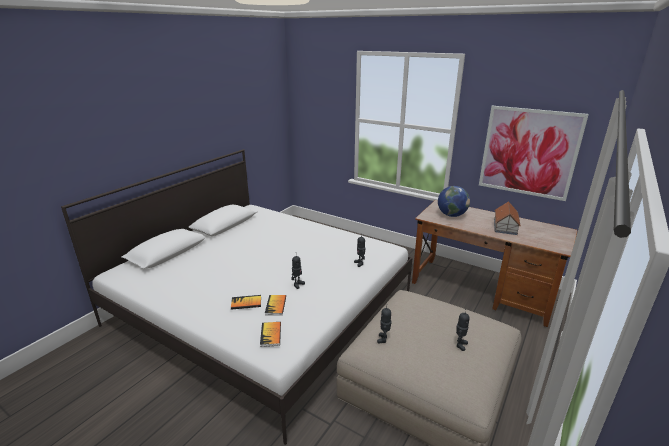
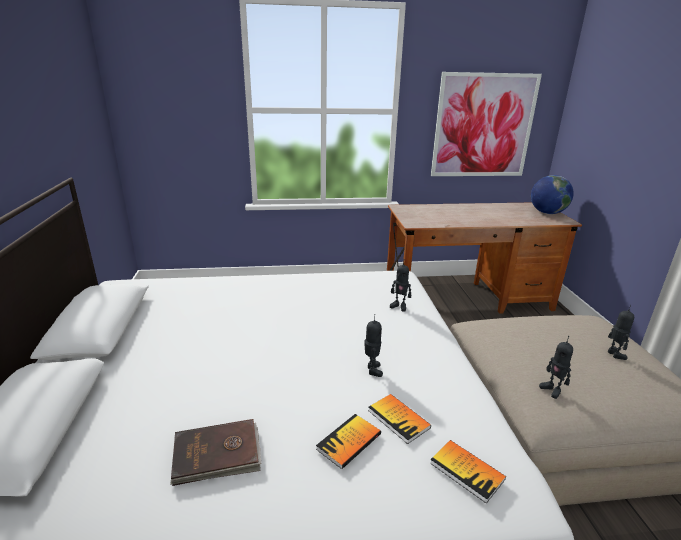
camera: 40 degrees left, 0 degrees up
globe [438,186,470,217] -> globe moved to [531,175,574,214]
toy house [494,201,521,235] -> none
none -> brown book [170,419,261,486]

